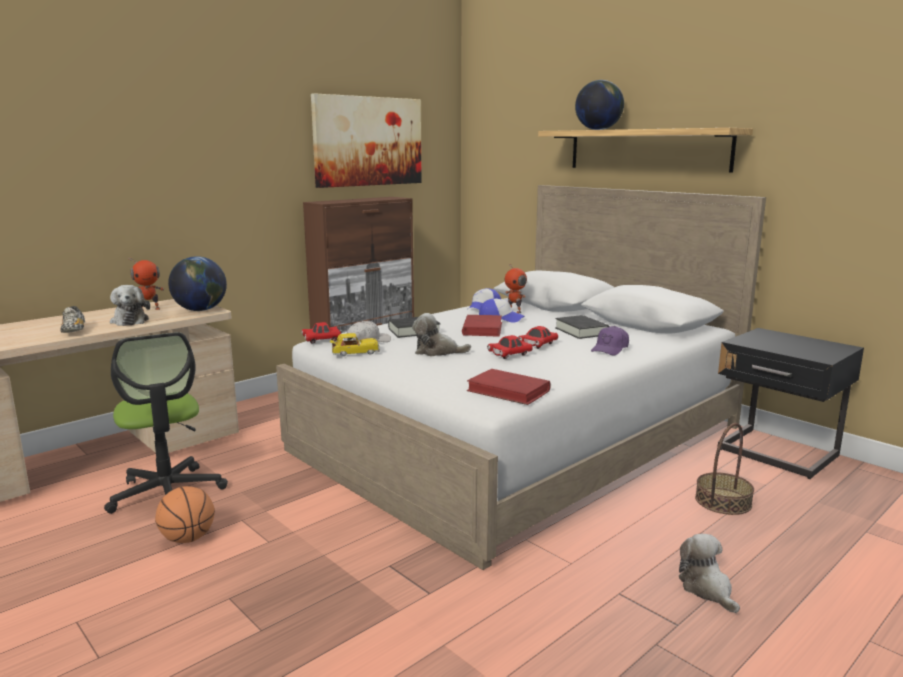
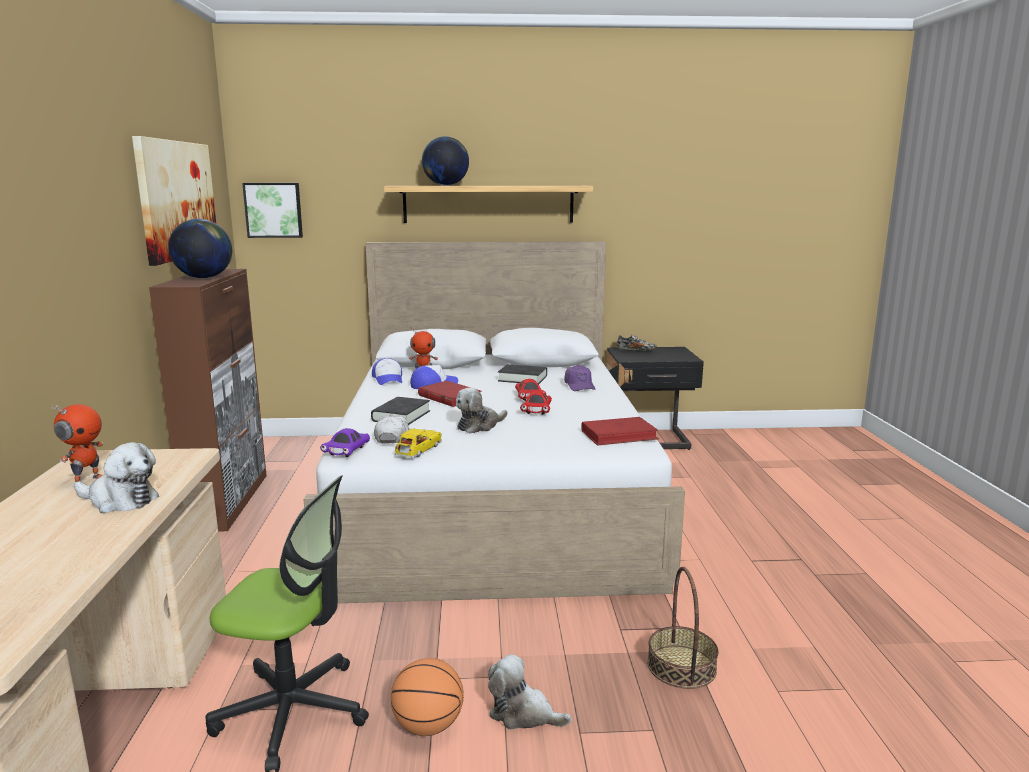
camera: 50 degrees left, 0 degrees up
shoe [60,306,85,333] -> shoe moved to [617,335,657,351]
globe [168,256,227,311] -> globe moved to [168,219,232,278]
red toy car [301,322,341,344] -> purple toy car [320,428,370,457]
plush toy [679,534,740,613] -> plush toy moved to [488,654,572,730]
basket [695,423,754,515] -> basket moved to [647,567,718,689]
none -> picture [242,183,303,238]

